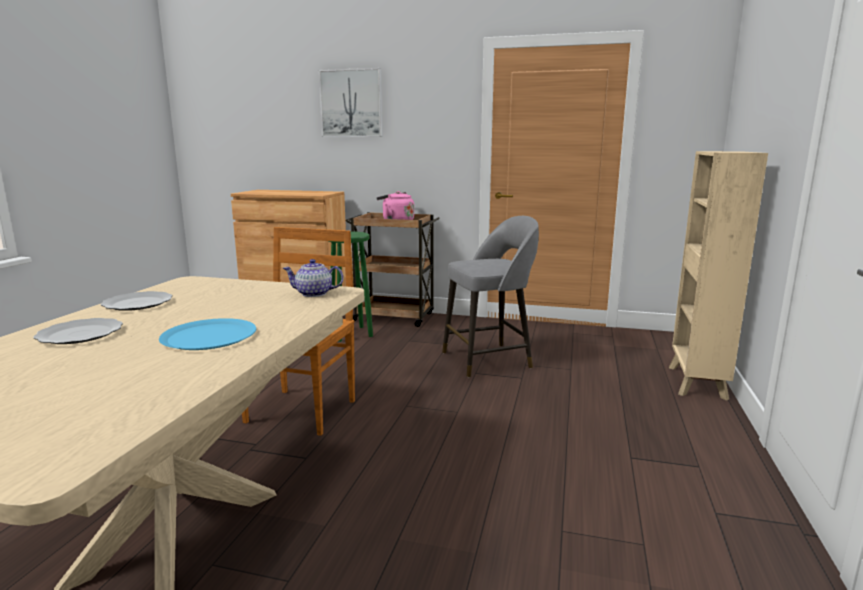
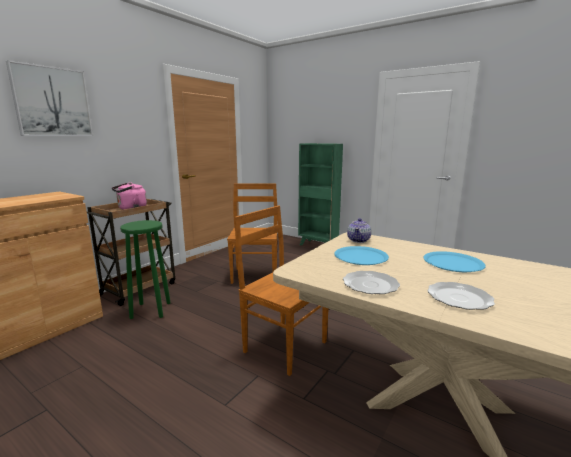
camera: 70 degrees left, 0 degrees up
grey stool [442,216,539,377] -> brown chair [227,183,277,284]
beige bookcase [669,151,768,401] -> green bookcase [298,143,343,245]
none -> blue plate [334,246,389,265]

